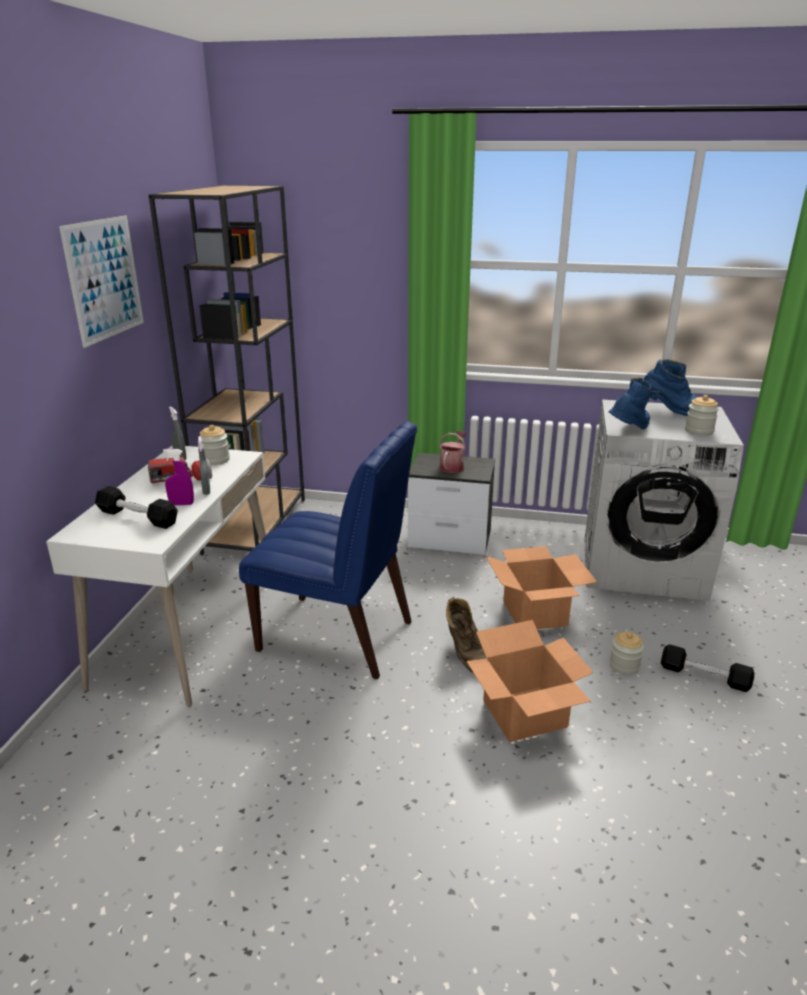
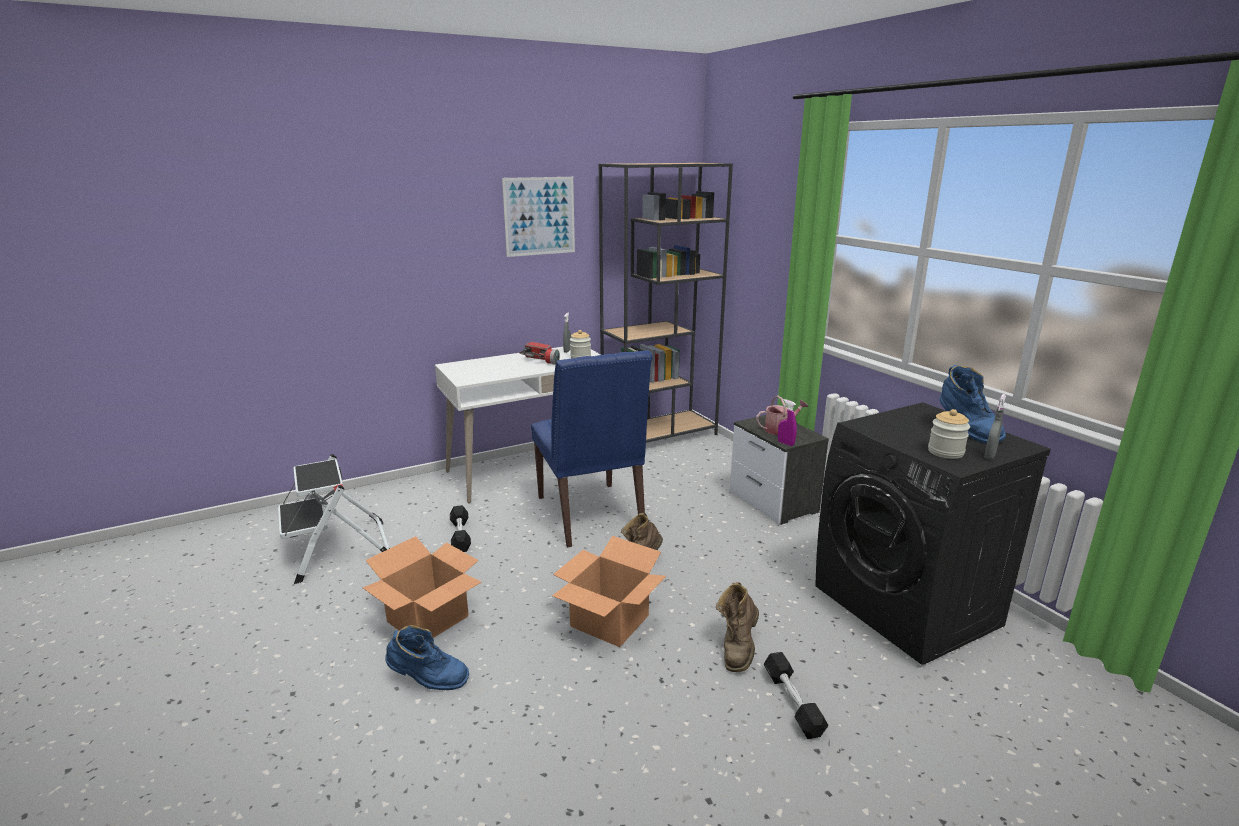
camera: 50 degrees right, 5 degrees down
black dumbbell [95,486,178,529] -> black dumbbell moved to [450,505,471,552]
purple spray bottle [163,449,194,505] -> purple spray bottle moved to [778,399,797,446]
grey spray bottle [198,436,210,495] -> grey spray bottle moved to [984,394,1006,460]
cardboard box [486,546,597,629] -> cardboard box moved to [363,536,482,638]
white washing machine [585,400,744,601] -> black washing machine [815,402,1051,665]
blue boot [609,377,660,429] -> blue boot moved to [385,625,469,690]
jar [610,632,644,675] -> brown boot [716,582,759,672]
none -> step ladder [278,454,390,584]

